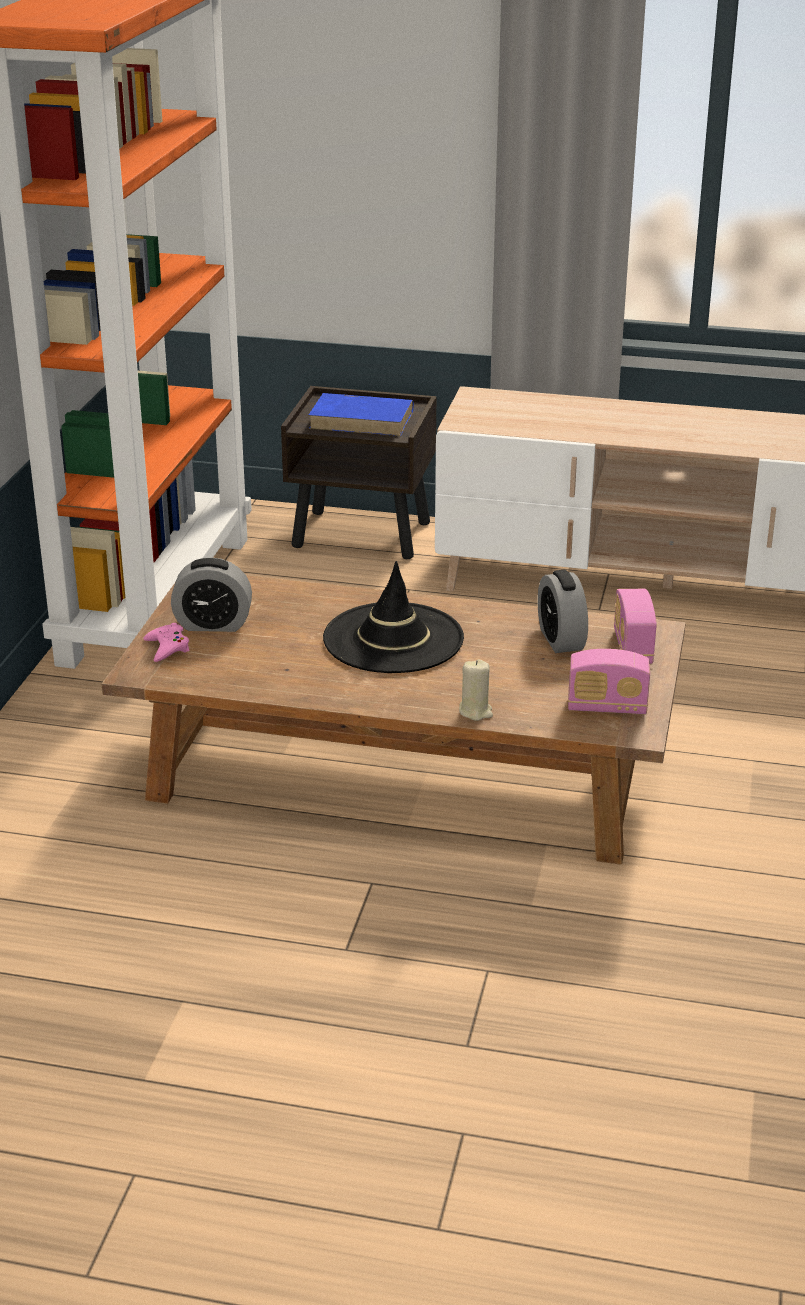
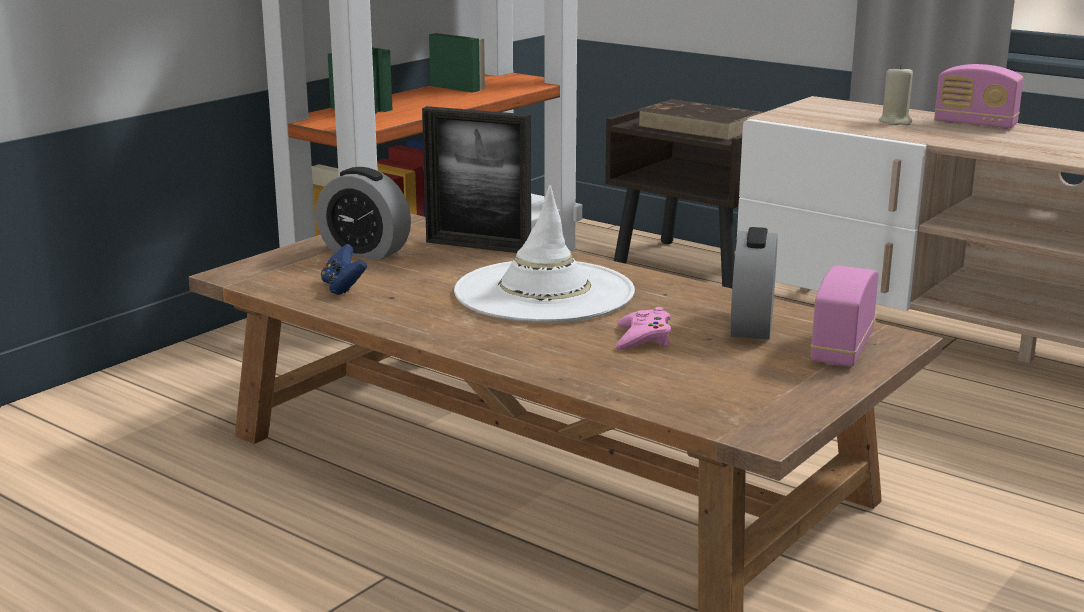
camera: 25 degrees right, 10 degrees down
pink game controller [143,623,190,662] -> pink game controller moved to [615,307,671,349]
blue book [309,393,414,436] -> brown book [637,99,763,140]
black hat [323,561,464,673] -> white hat [454,185,635,323]
beige candle [459,659,493,721] -> beige candle moved to [879,65,913,125]
radio [568,649,650,714] -> radio moved to [934,64,1024,129]
none -> blue game controller [321,244,367,295]
none -> picture frame [422,106,531,253]

